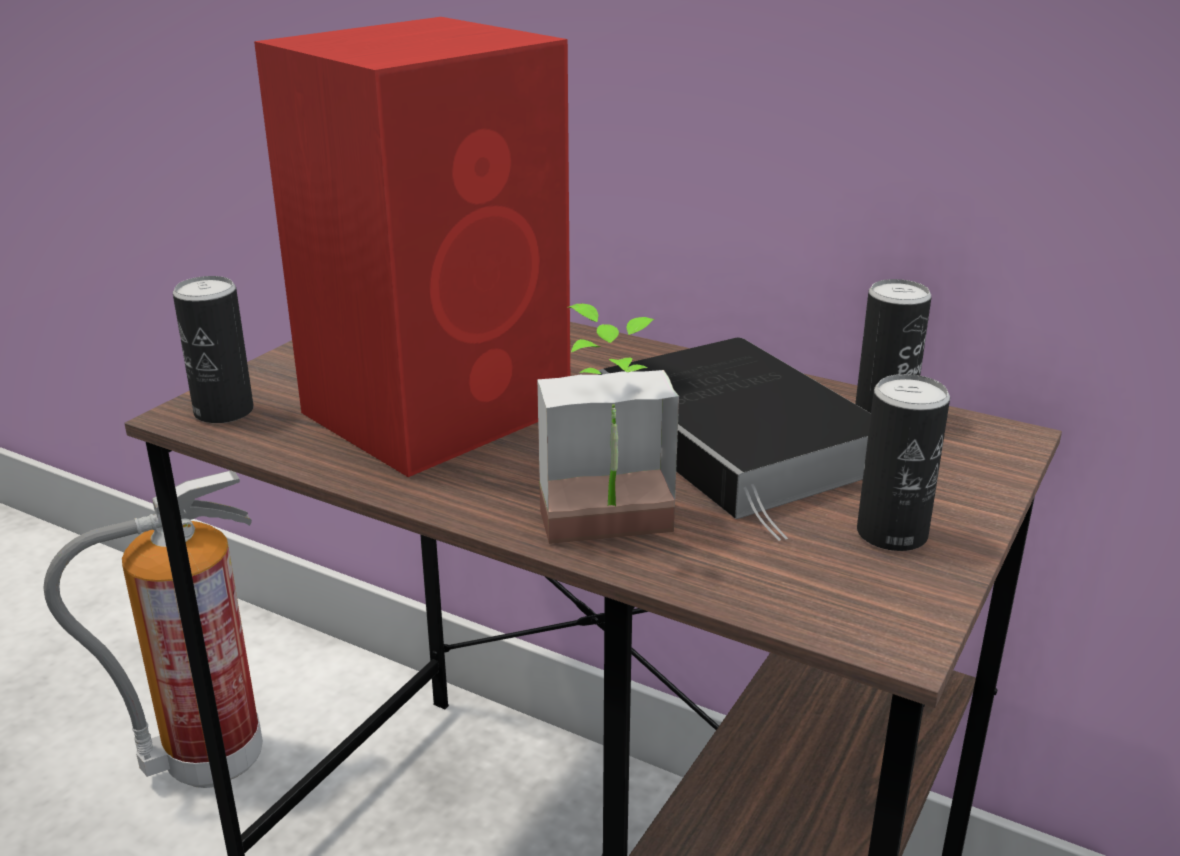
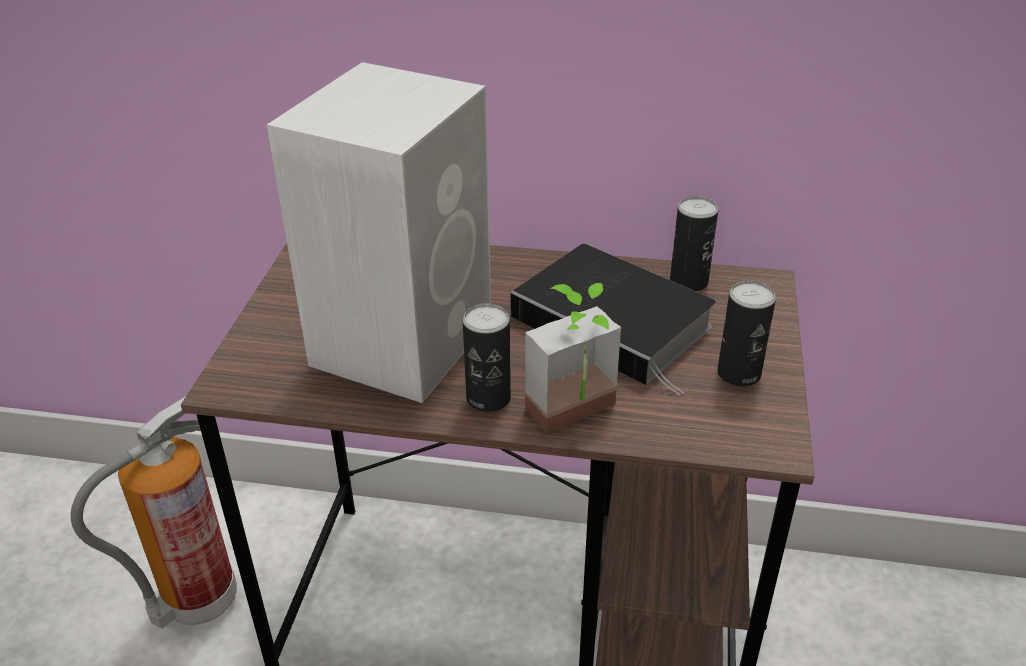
camera: 20 degrees left, 10 degrees up
can [173,276,254,423] -> can moved to [463,304,511,412]
red speaker [254,17,570,477] -> white speaker [267,62,491,403]

